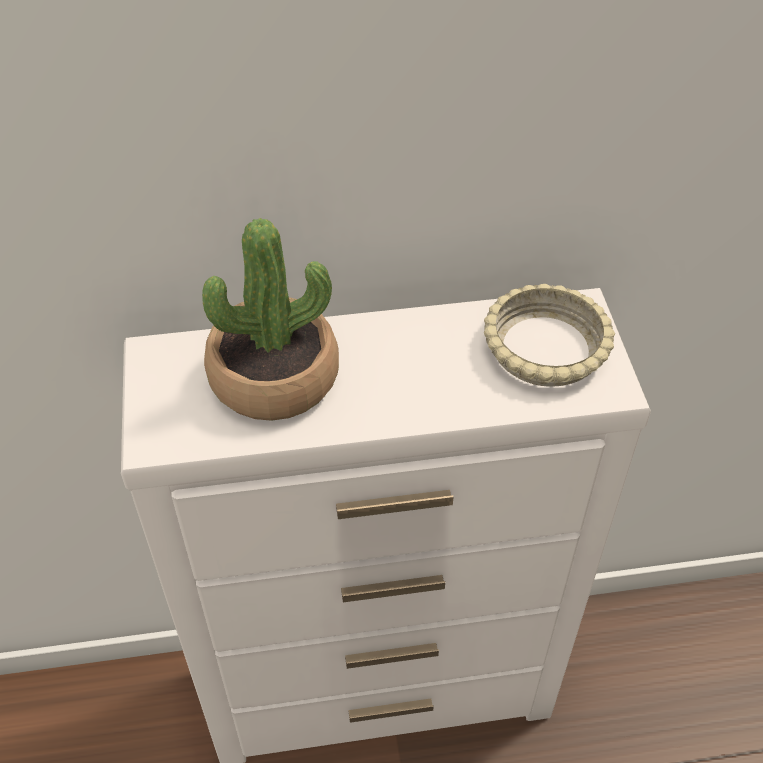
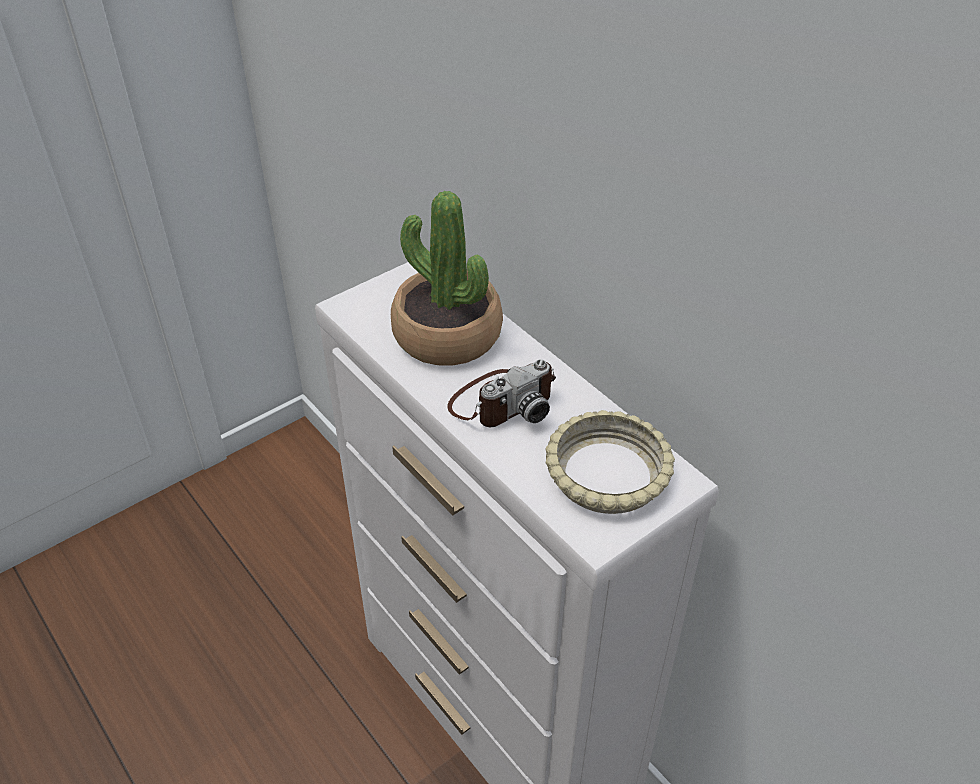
camera: 60 degrees right, 5 degrees down
none -> camera [447,359,556,427]

